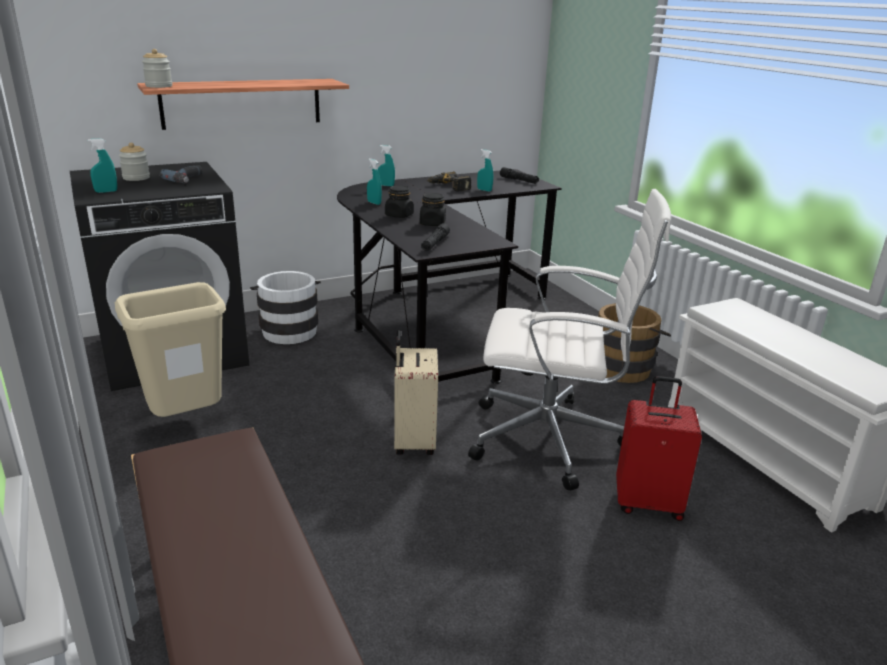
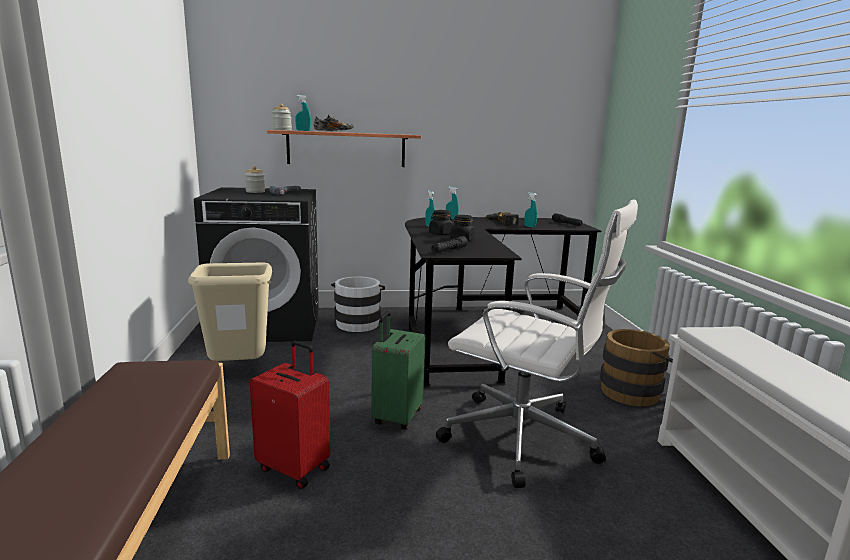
camera: 20 degrees right, 10 degrees down
turquoise spray bottle [88,138,117,193] -> turquoise spray bottle moved to [295,95,311,131]
beige suitcase [394,330,438,455] -> green suitcase [371,311,425,430]
red suitcase [616,376,702,521] -> red suitcase moved to [249,341,330,489]
none -> shoe [314,115,354,132]

